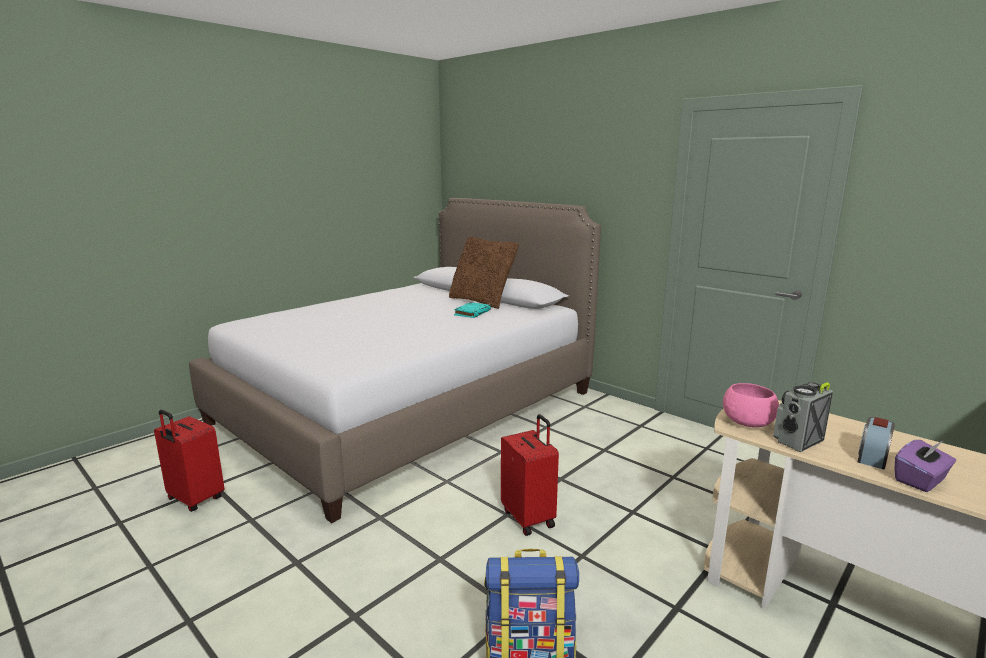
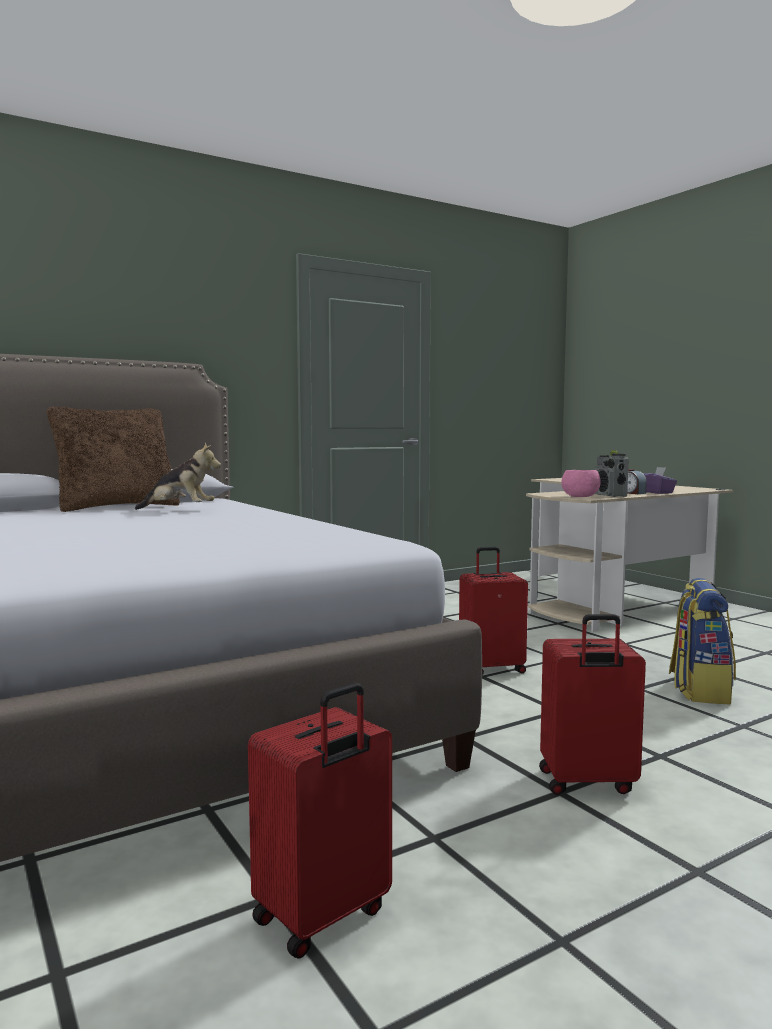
camera: 75 degrees left, 10 degrees down
turquoise book [454,302,491,318] -> plush toy [135,443,221,510]
none -> red suitcase [539,614,646,795]

